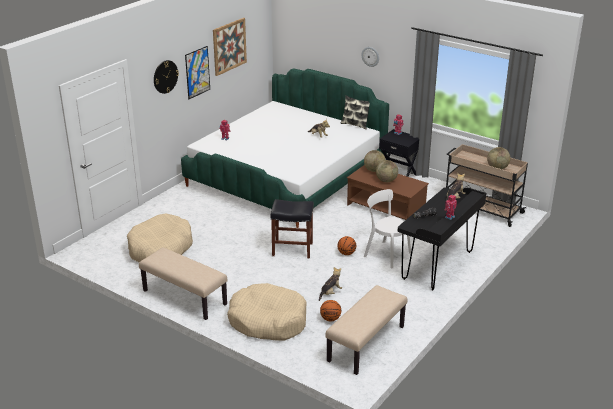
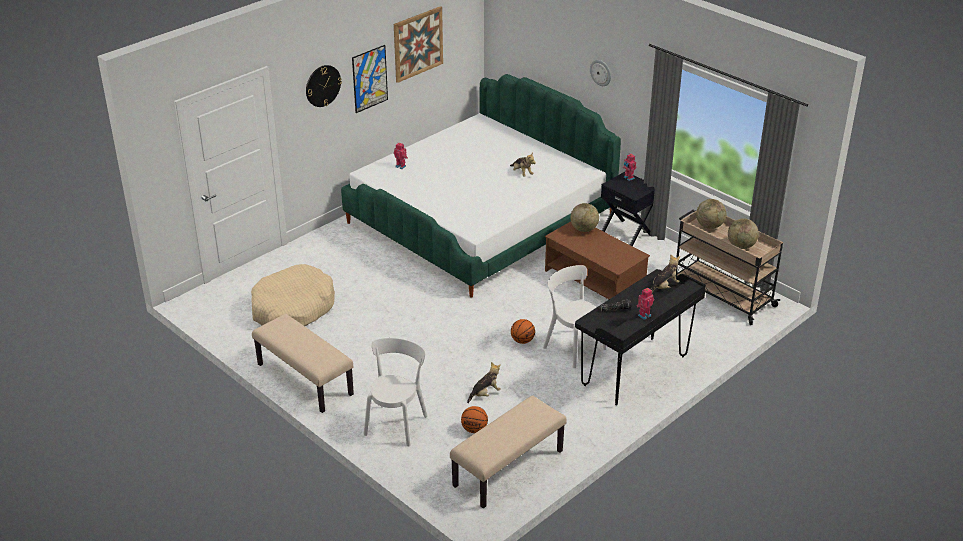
camera: 10 degrees right, 5 degrees up
beige dog bed [227,283,307,341] -> white chair [364,338,428,446]
black stool [270,199,314,258] -> none
pillow [340,95,370,129] -> none
globe [376,160,398,182] -> globe moved to [696,199,726,229]

